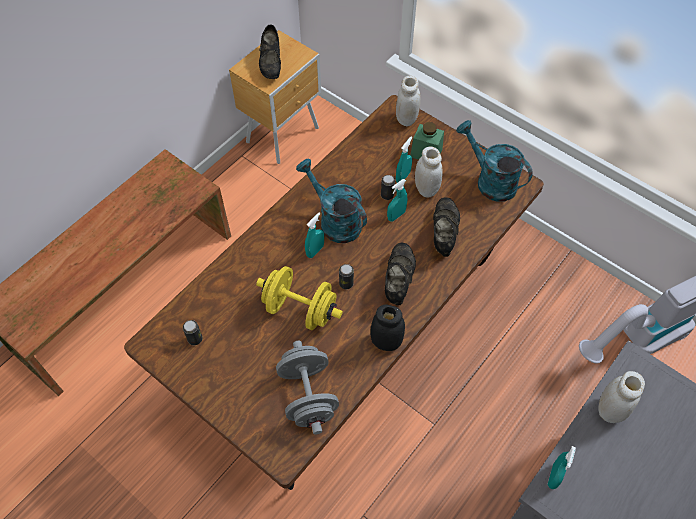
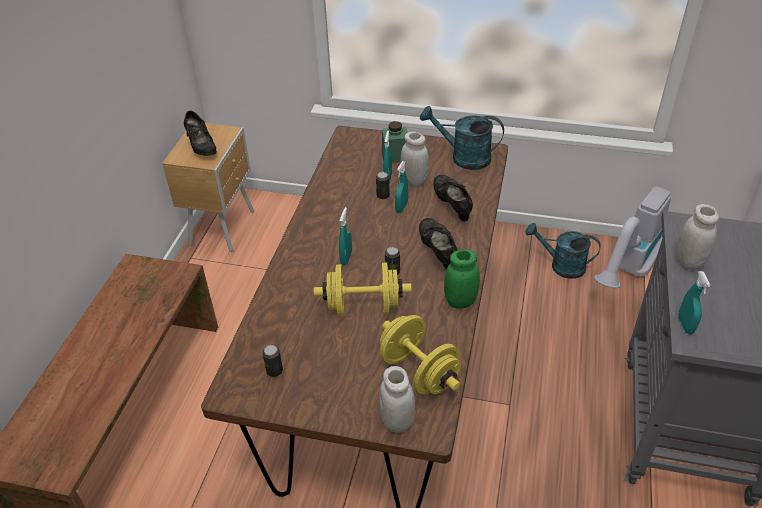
camera: 25 degrees left, 15 degrees down
grey dumbbell [276,341,339,435] -> yellow dumbbell [380,315,461,394]
turquoise watering can [296,159,367,243] -> turquoise watering can moved to [525,223,601,279]
black jar [371,305,405,351] -> green jar [444,249,480,308]
white jar [396,76,421,126] -> white jar moved to [379,366,415,433]

